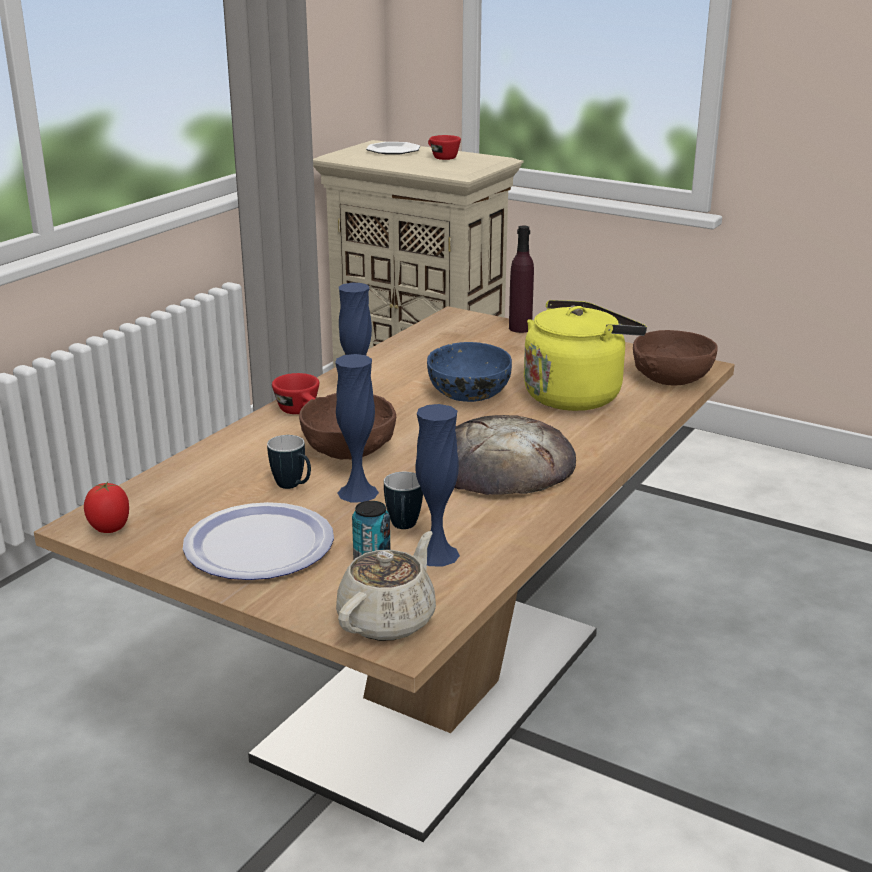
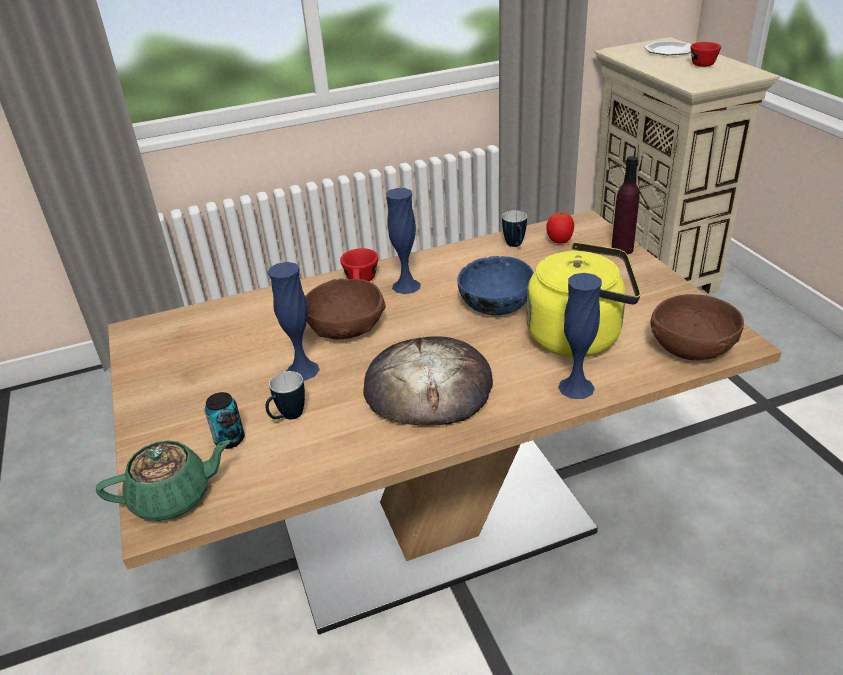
camera: 40 degrees right, 10 degrees up
tomato [84,482,129,533] -> tomato moved to [546,212,574,244]
plate [183,502,334,580] -> none
mug [267,435,311,489] -> mug moved to [502,210,527,247]
beige teapot [336,531,436,641] -> green teapot [96,440,231,521]
blue vase [415,404,460,567] -> blue vase moved to [558,273,602,399]

